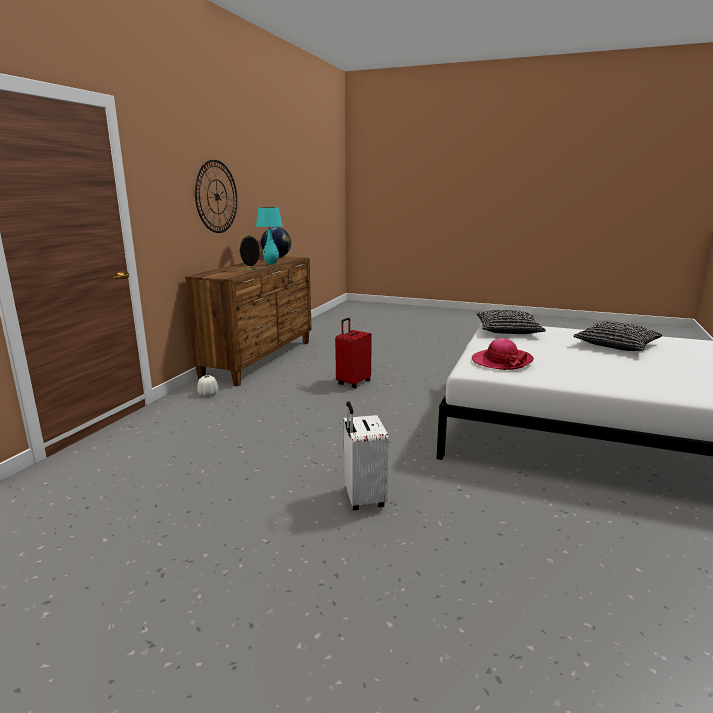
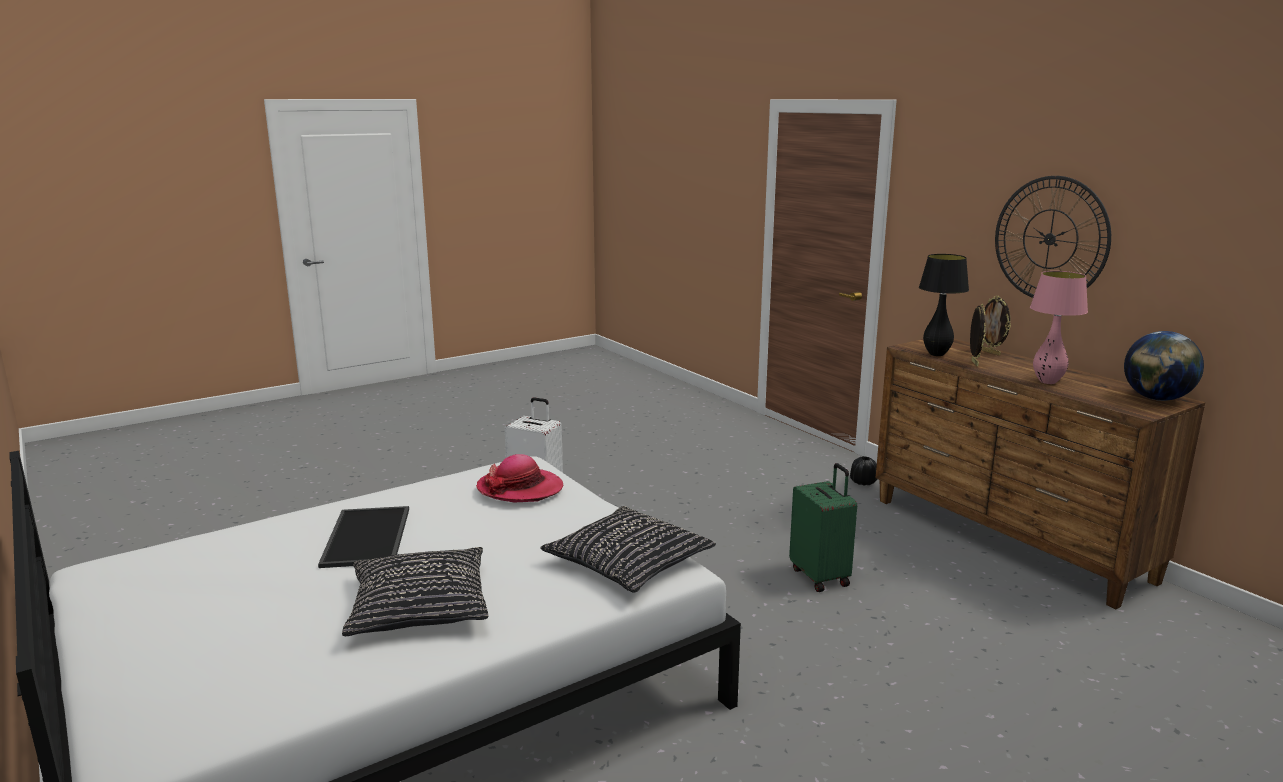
camera: 125 degrees right, 0 degrees up
white vase [197,375,218,397] -> black vase [850,456,877,486]
turquoise table lamp [256,207,283,265] -> pink table lamp [1030,271,1088,384]
red suitcase [335,318,372,388] -> green suitcase [789,463,857,592]
none -> tray [318,506,409,568]
none -> black table lamp [919,254,969,356]
none -> picture frame [982,295,1011,356]

